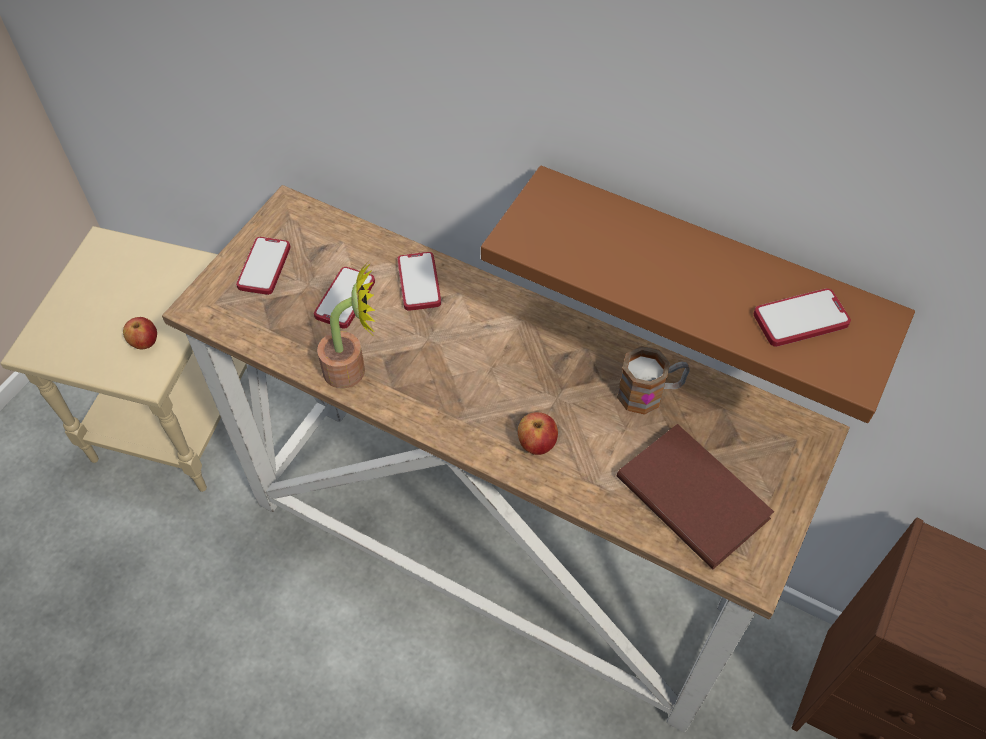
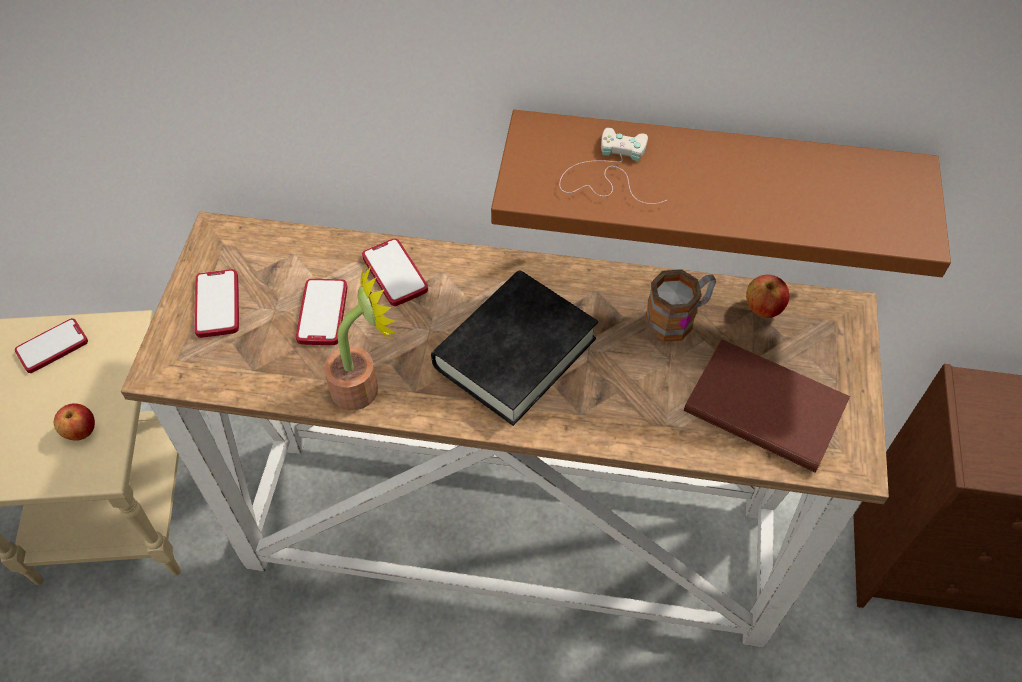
camera: 20 degrees left, 0 degrees up
apple [518,412,558,455] -> apple moved to [746,275,789,318]
phone [754,288,851,347] -> phone moved to [15,318,88,373]
none -> black book [431,271,598,426]
none -> white game controller [559,128,667,204]

